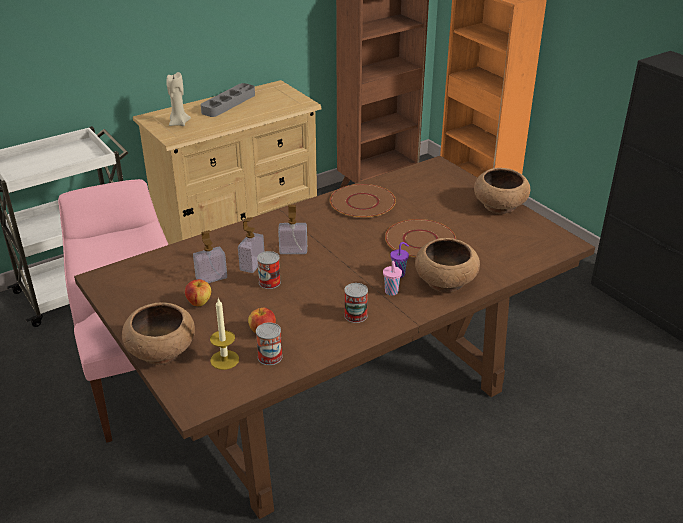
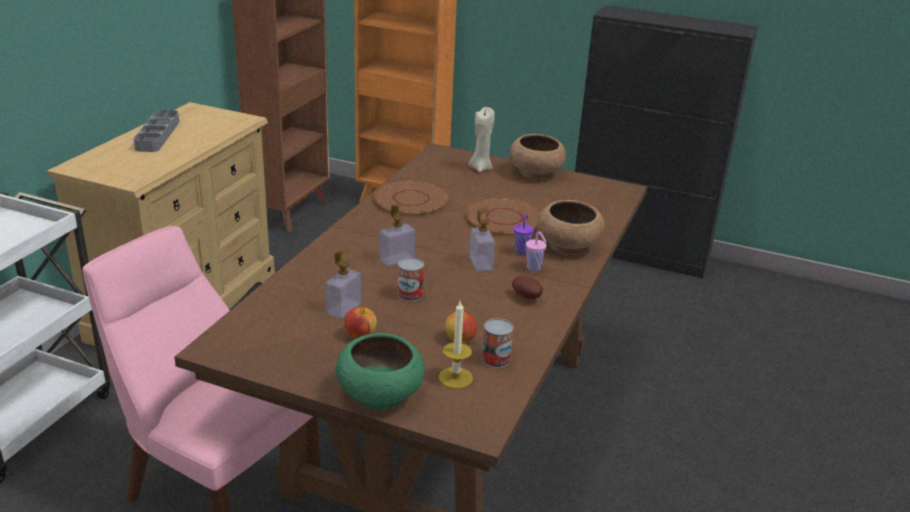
camera: 35 degrees left, 5 degrees down
brown bowl [122,302,195,365] -> green bowl [336,333,424,409]
beige candle [166,72,191,126] -> beige candle moved to [469,107,495,172]
soap dispenser [238,217,264,273] -> soap dispenser moved to [469,207,495,272]
can [344,283,368,323] -> potato [512,276,543,299]

